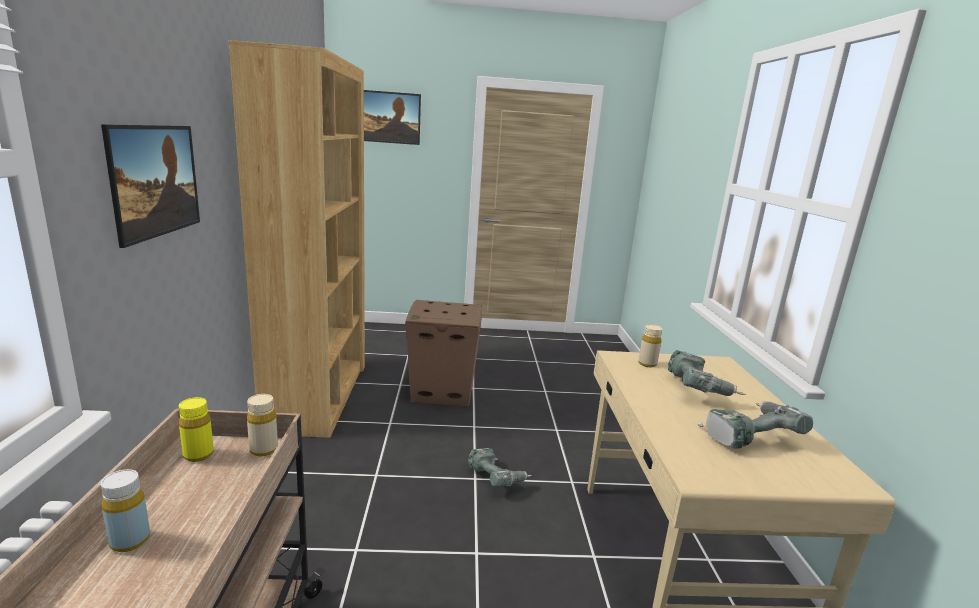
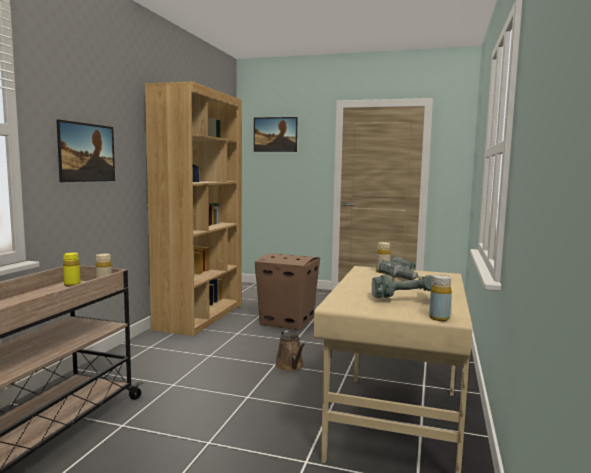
camera: 20 degrees right, 10 degrees down
yellow bottle [100,469,150,552] -> yellow bottle moved to [429,275,452,321]
power drill [468,448,532,487] -> brown watering can [275,330,305,371]

